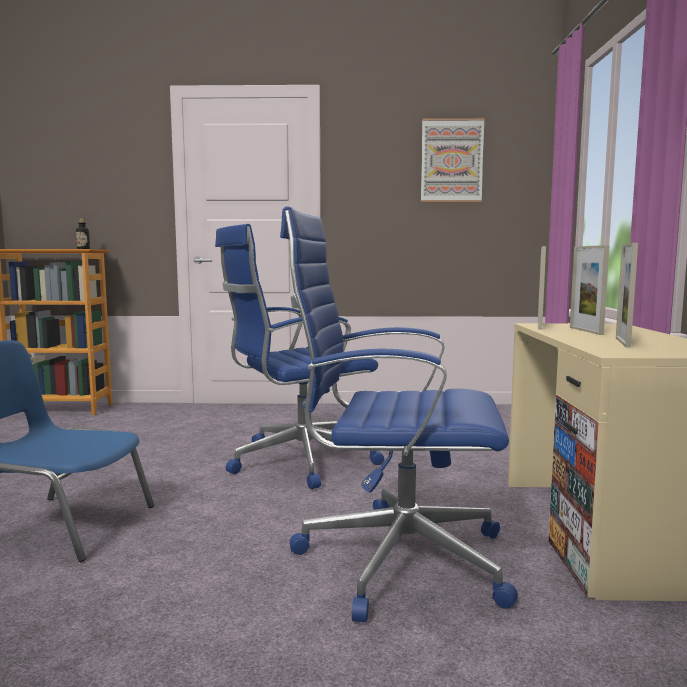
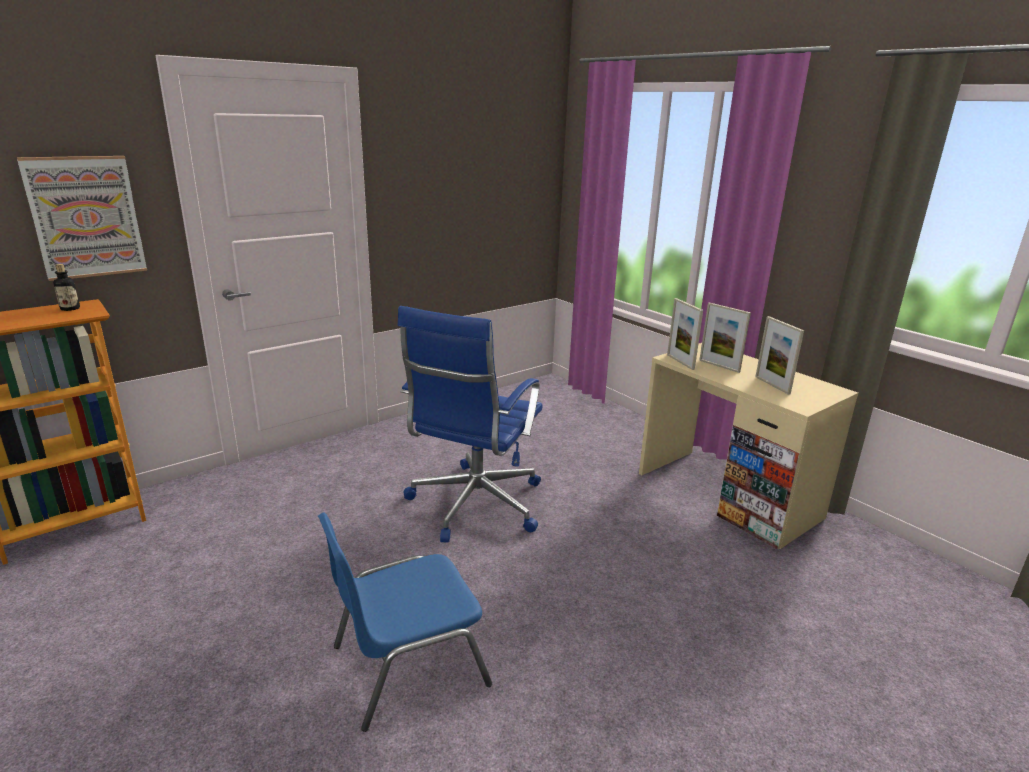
camera: 40 degrees left, 15 degrees up
blue office chair [280,206,518,622] -> none
picture [421,118,485,202] -> picture moved to [17,156,147,281]

